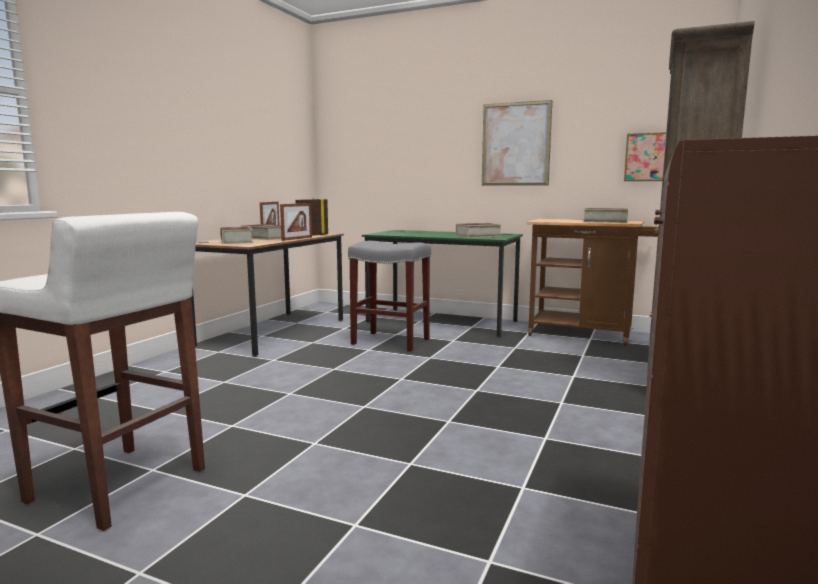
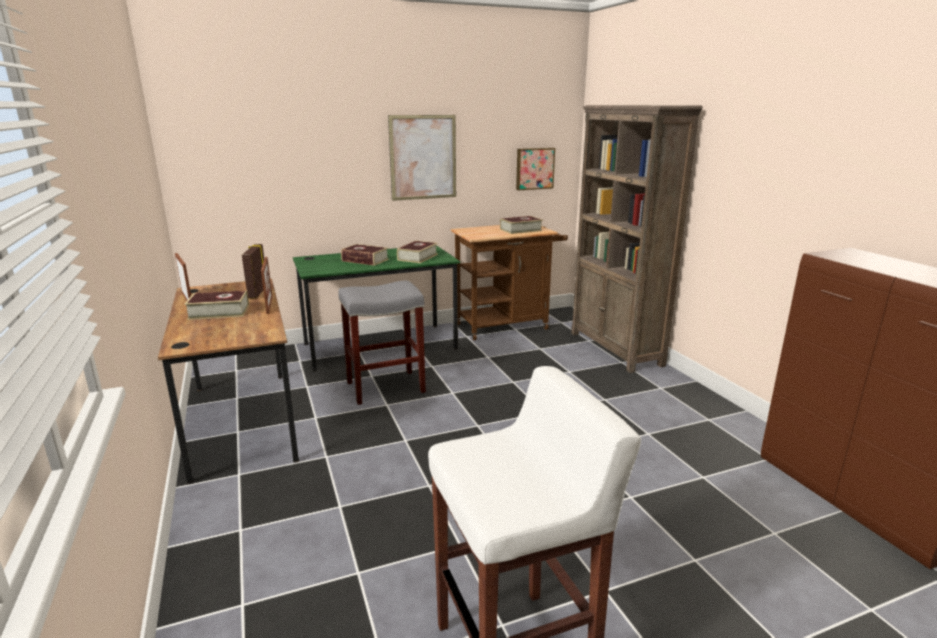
camera: 45 degrees left, 10 degrees up
book [220,227,254,244] -> book moved to [341,244,389,266]

